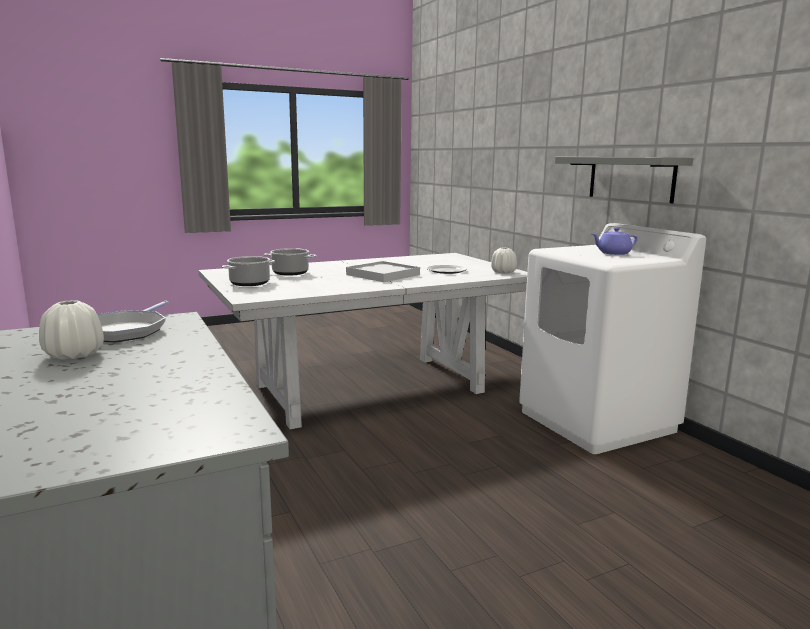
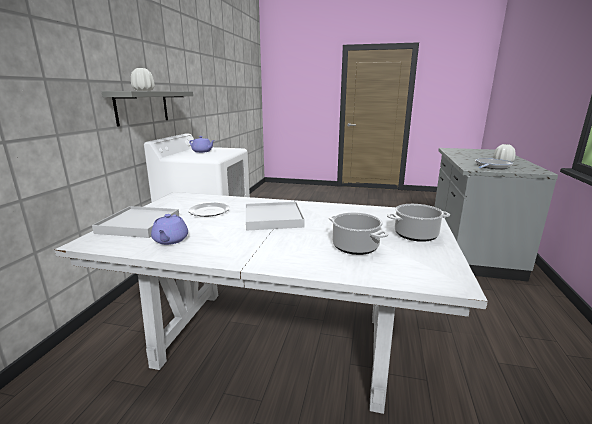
camera: 140 degrees left, 5 degrees up
white vase [491,248,517,273] -> white vase moved to [131,68,155,91]
none -> white tray [92,206,180,238]
none -> purple teapot [151,214,188,245]

